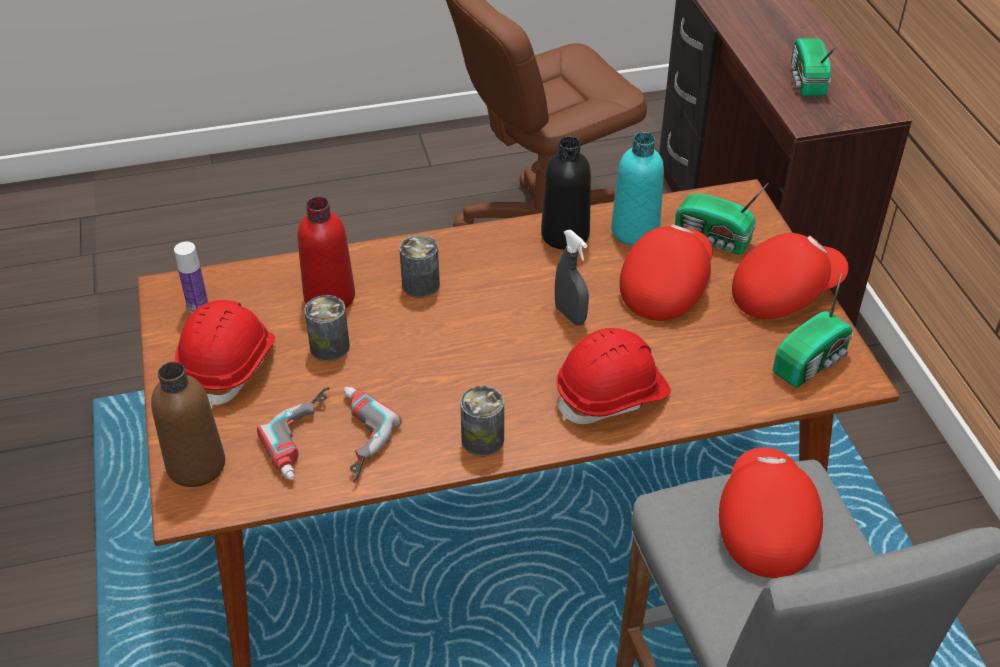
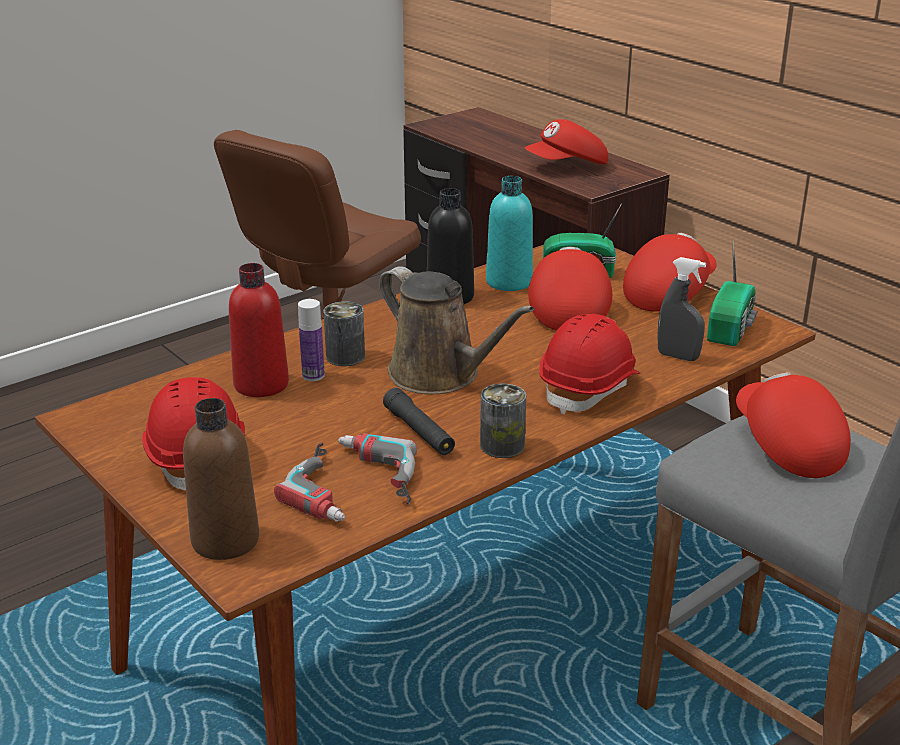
camera: 25 degrees left, 15 degrees down
bottle [174,242,208,313] -> bottle moved to [298,299,325,381]
can [304,295,350,361] -> none
grey spray bottle [555,230,589,325] -> grey spray bottle moved to [657,257,706,361]
radio [791,38,840,96] -> red cap [524,119,608,164]
none -> brown watering can [379,266,534,394]
none -> black flashlight [383,388,455,455]

